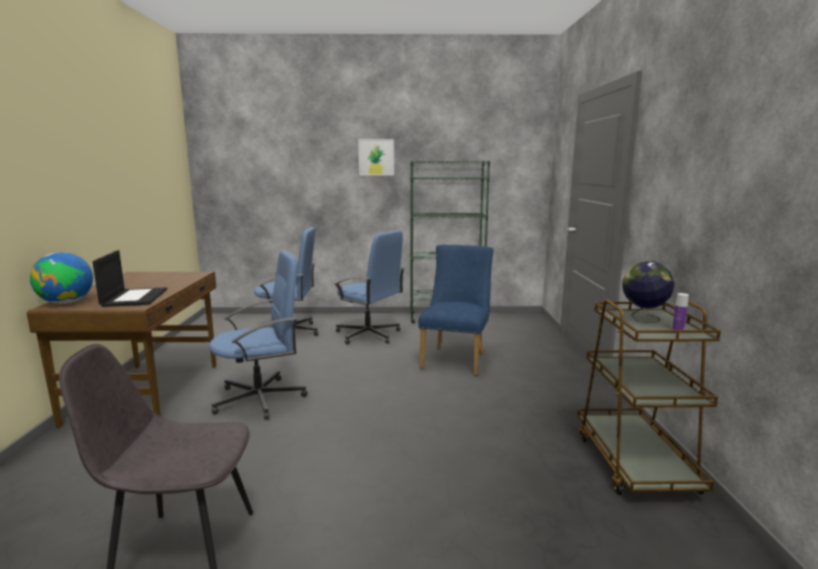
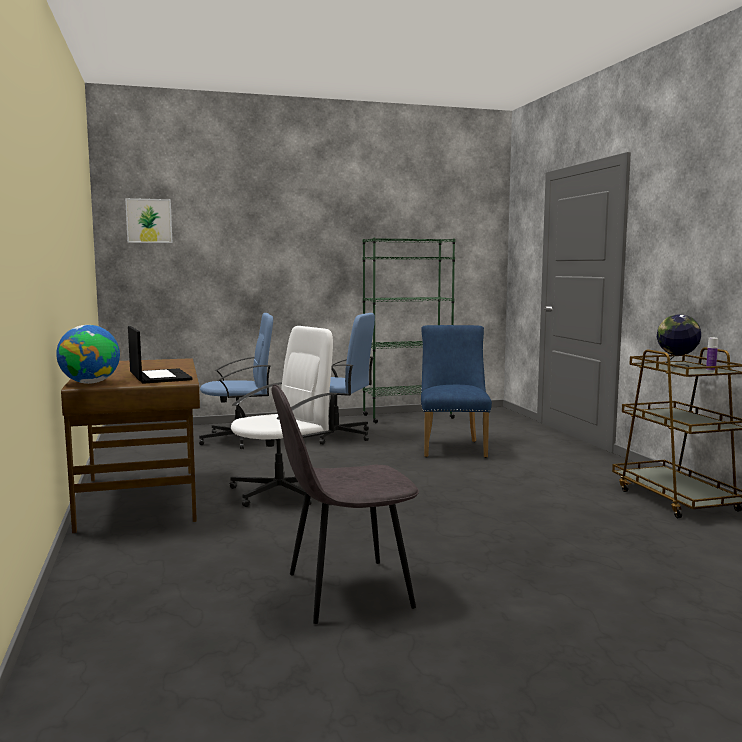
camera: 15 degrees left, 5 degrees down
blue office chair [209,250,307,420] -> white office chair [230,326,336,507]
picture [358,139,394,175] -> picture moved to [125,198,173,243]

